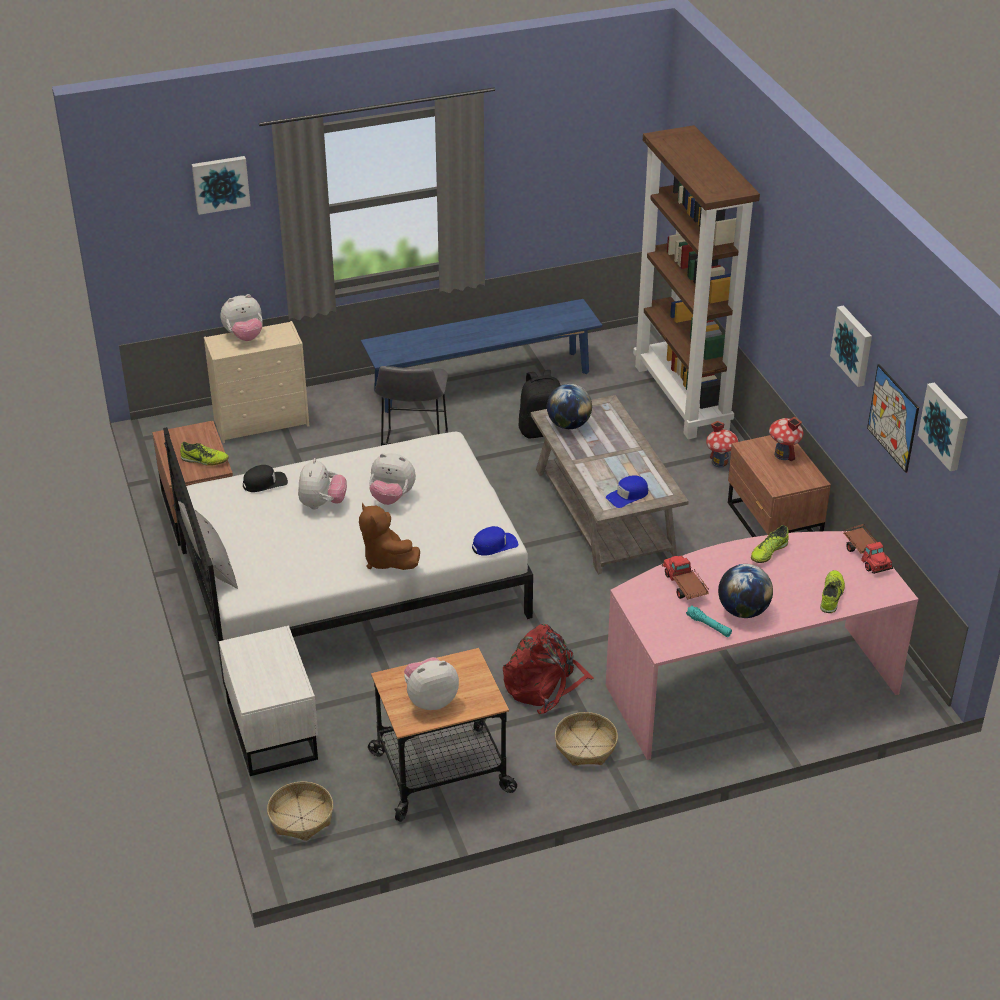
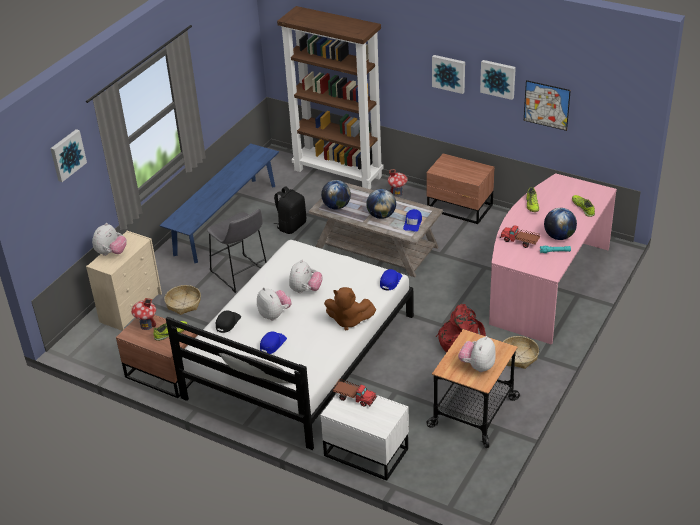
camera: 40 degrees left, 0 degrees up
basket [267,781,333,841] -> basket moved to [164,285,201,315]
plush toy [369,453,416,505] -> plush toy turned 45 degrees counterclockwise [289,260,323,293]
toy house [769,416,804,462] -> toy house moved to [131,298,156,330]
toy truck [844,524,893,574] -> toy truck moved to [333,378,377,407]
picture [918,383,968,471] -> picture moved to [432,55,465,94]
none -> blue cap [260,332,287,354]
none -> globe [366,189,396,219]

